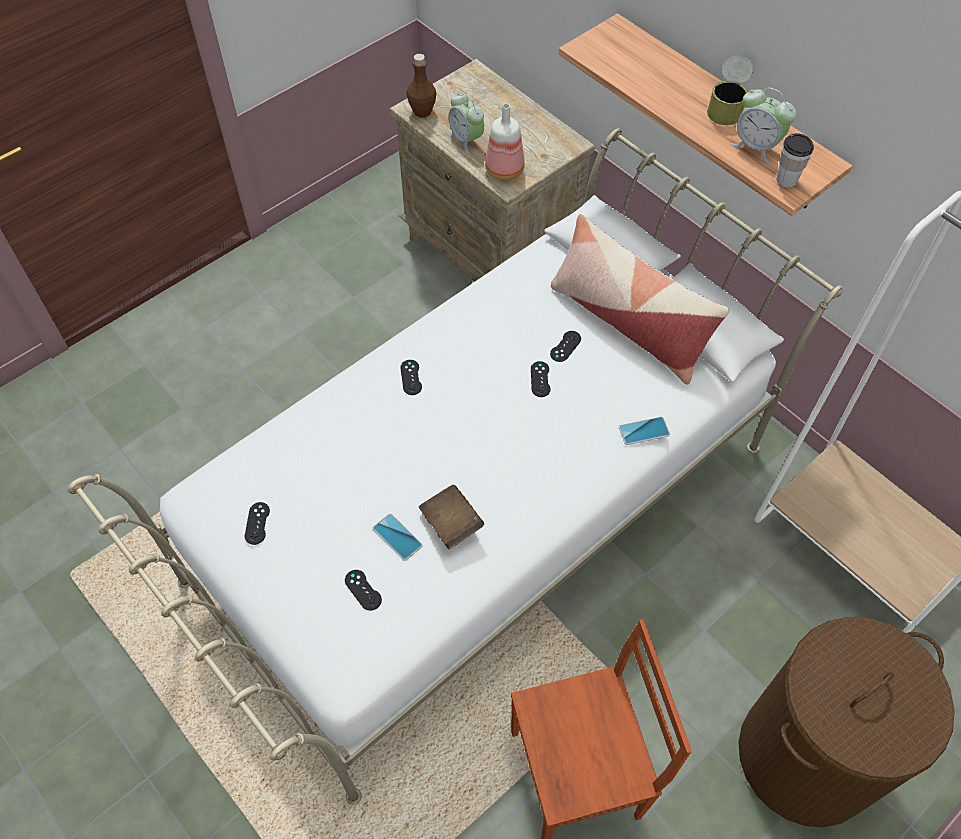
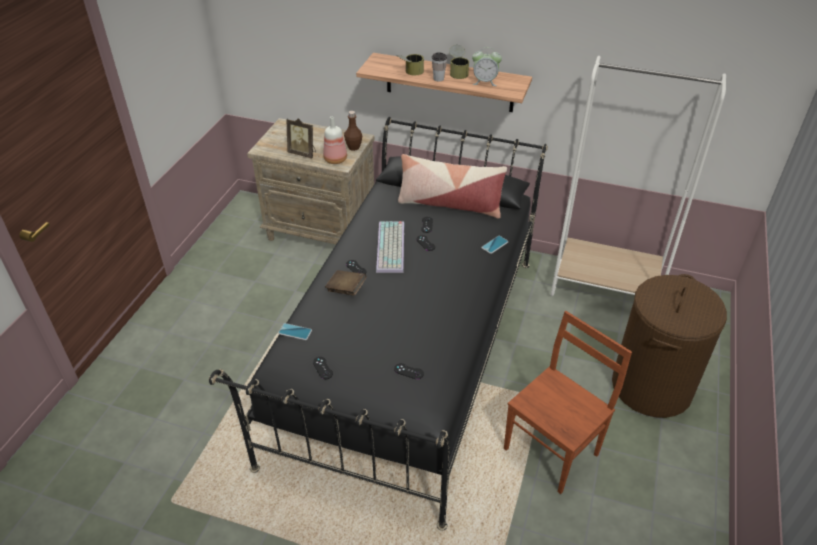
camera: 30 degrees left, 15 degrees down
white bed [68,128,842,805] -> black bed [209,117,548,531]
phone [373,514,423,561] -> phone moved to [278,323,312,340]
brown bottle [406,54,437,118] -> brown bottle moved to [344,111,362,151]
brown book [419,485,484,549] -> brown book moved to [325,270,366,296]
alarm clock [448,93,484,154] -> picture frame [286,118,316,158]
cup [777,133,814,187] -> cup moved to [432,52,447,81]
none -> keyboard [376,221,405,273]
none -> can [396,54,424,76]

